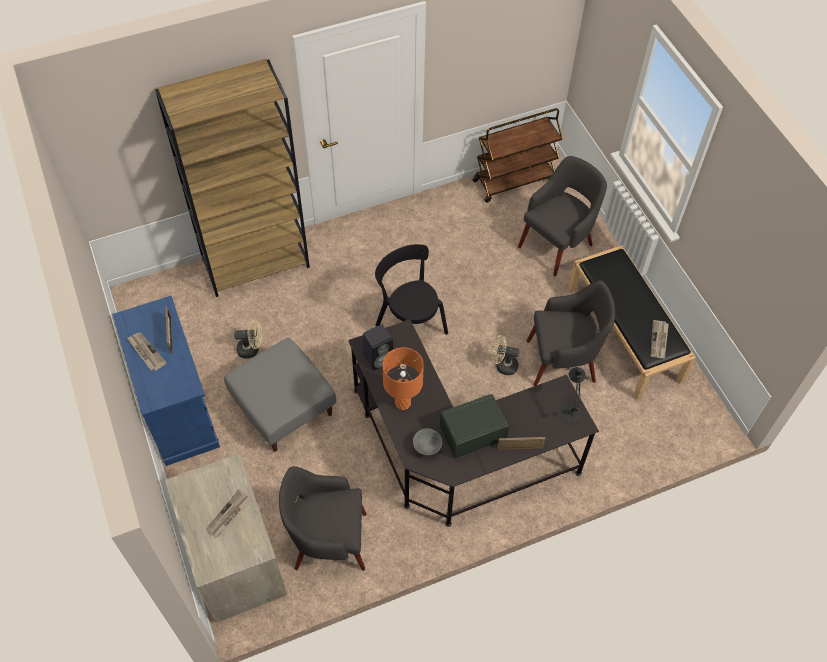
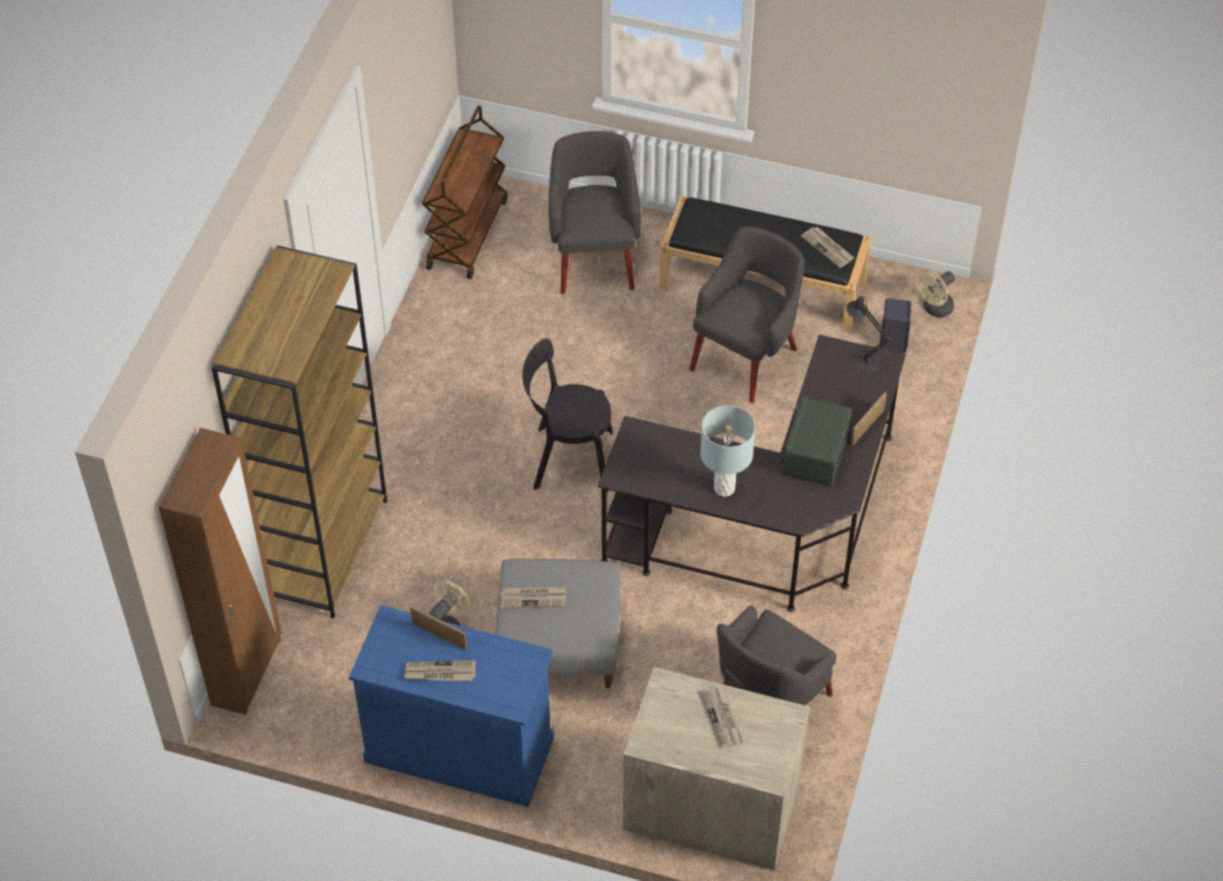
camera: 50 degrees left, 5 degrees down
black speaker [363,324,394,370] -> black speaker moved to [879,298,911,353]
orange table lamp [383,347,424,410] -> grey table lamp [700,405,755,497]
grey bowl [413,428,442,455] -> none
beige fan [492,335,520,375] -> beige fan moved to [917,270,955,317]
none -> brown wardrobe [159,428,282,715]
none -> newspaper [500,587,566,609]

